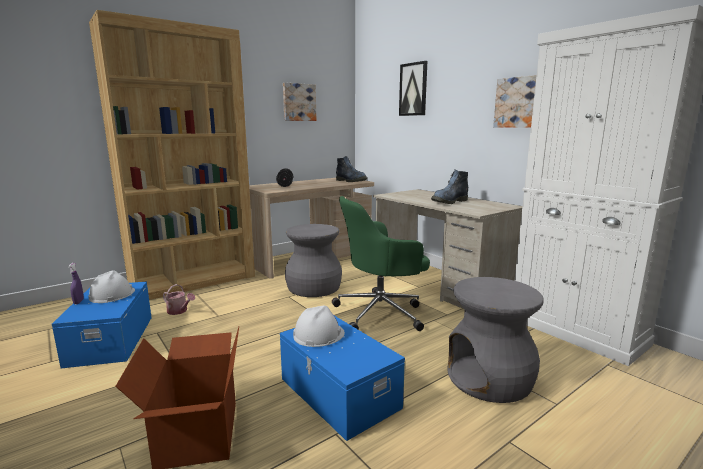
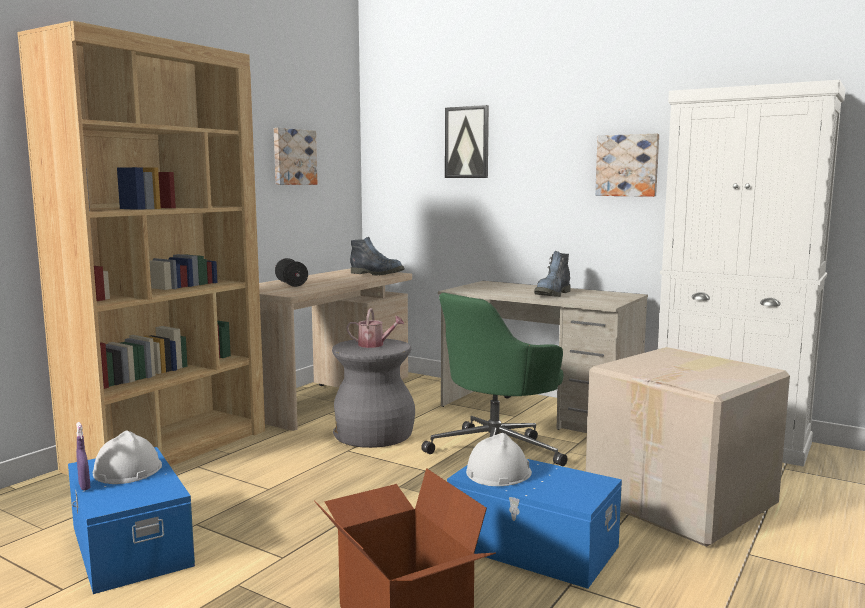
camera: 20 degrees left, 5 degrees down
watering can [163,284,195,315] -> watering can moved to [347,308,404,348]
grey stool [447,277,544,403] -> cardboard box [586,347,790,547]

